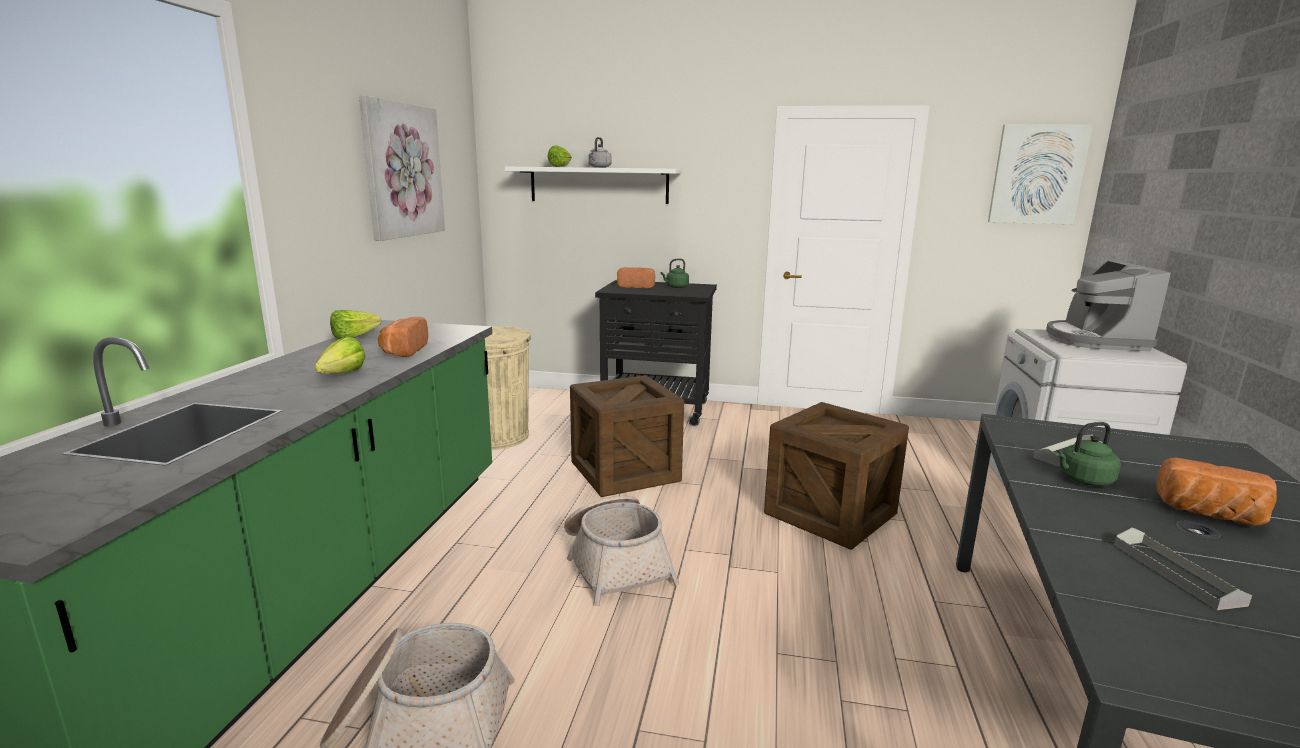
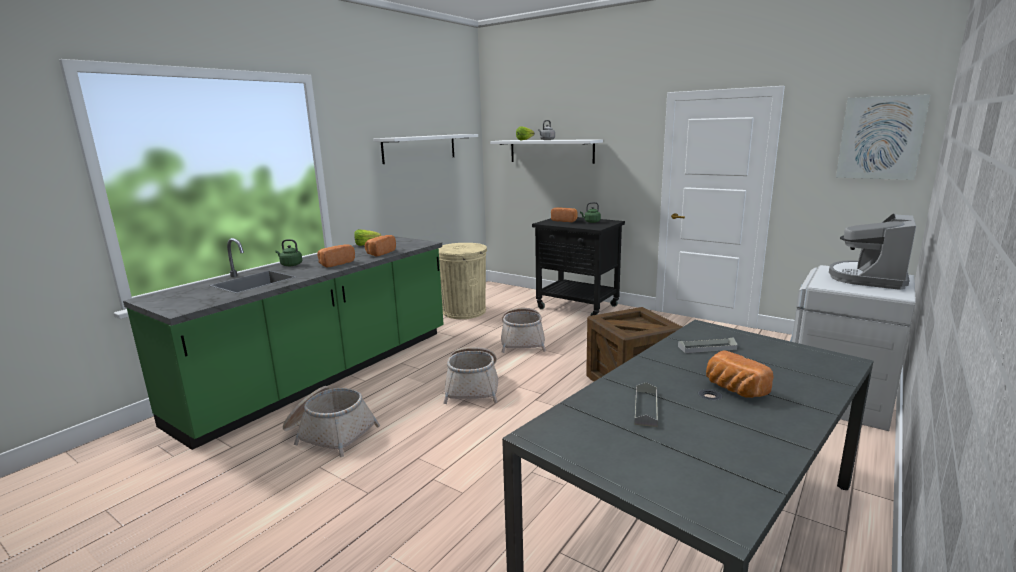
camera: 25 degrees right, 0 degrees up
lettuce [315,336,365,374] -> bread [317,244,355,268]
picture [359,95,445,241] -> white shelf [373,134,478,164]
crate [570,375,684,497] -> basket [501,308,546,353]
green kettle [1055,422,1121,486] -> green kettle moved to [275,239,302,266]

